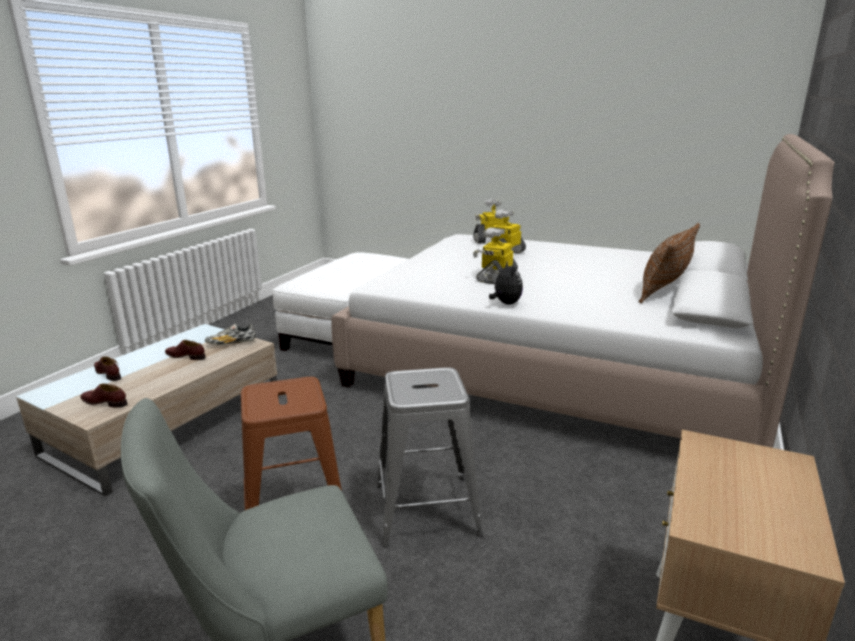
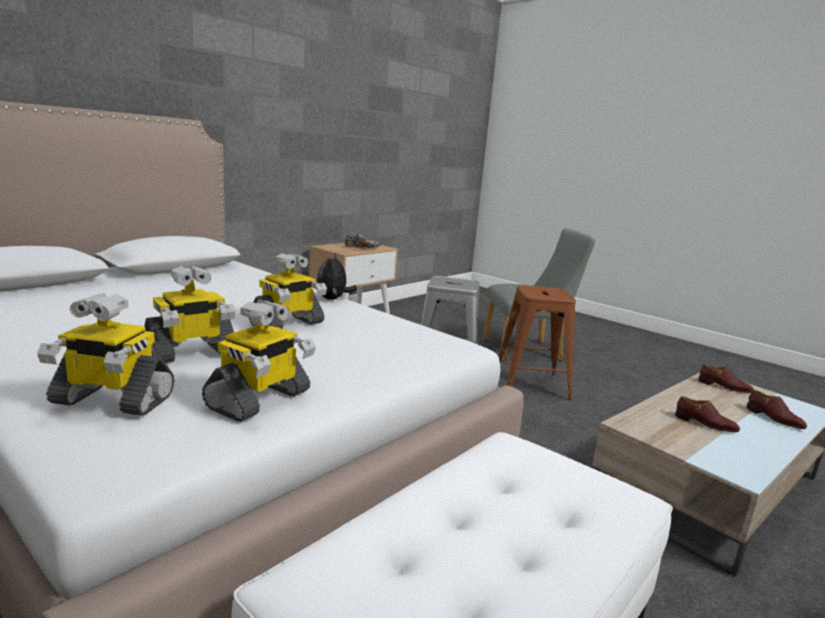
camera: 165 degrees left, 5 degrees down
shoe [205,324,256,345] -> shoe moved to [345,234,381,248]
brown pillow [639,223,700,303] -> none
none -> toy robot [202,299,316,422]

